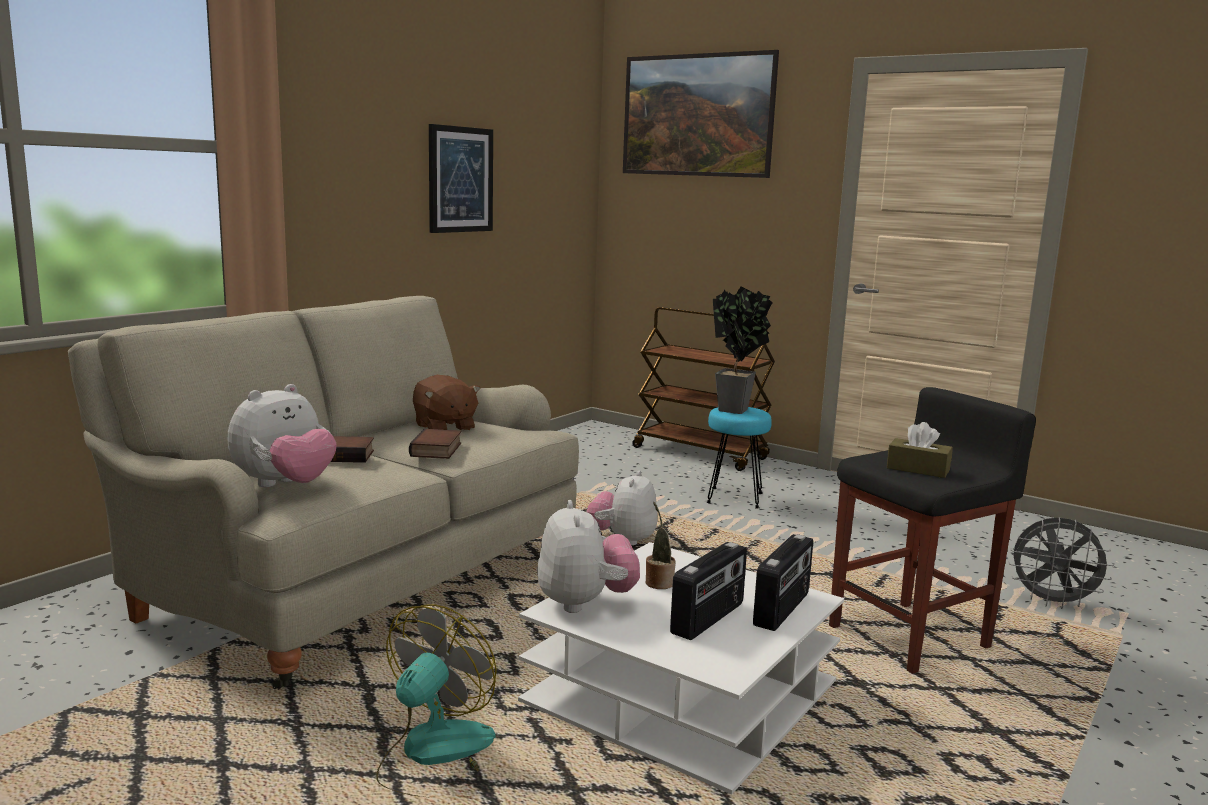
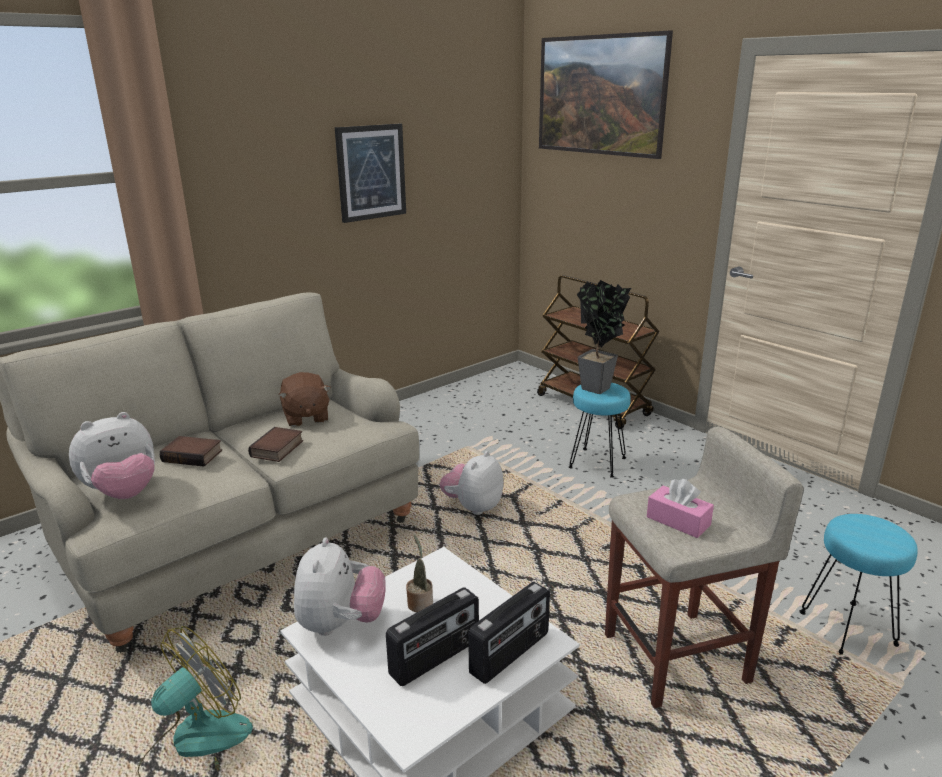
camera: 15 degrees right, 10 degrees up
black stool [829,387,1036,674] -> beige stool [605,427,804,708]
brown tissue box [887,422,953,478] -> pink tissue box [647,479,714,538]
grey fan [1008,518,1114,609] -> turquoise stool [800,514,918,655]

